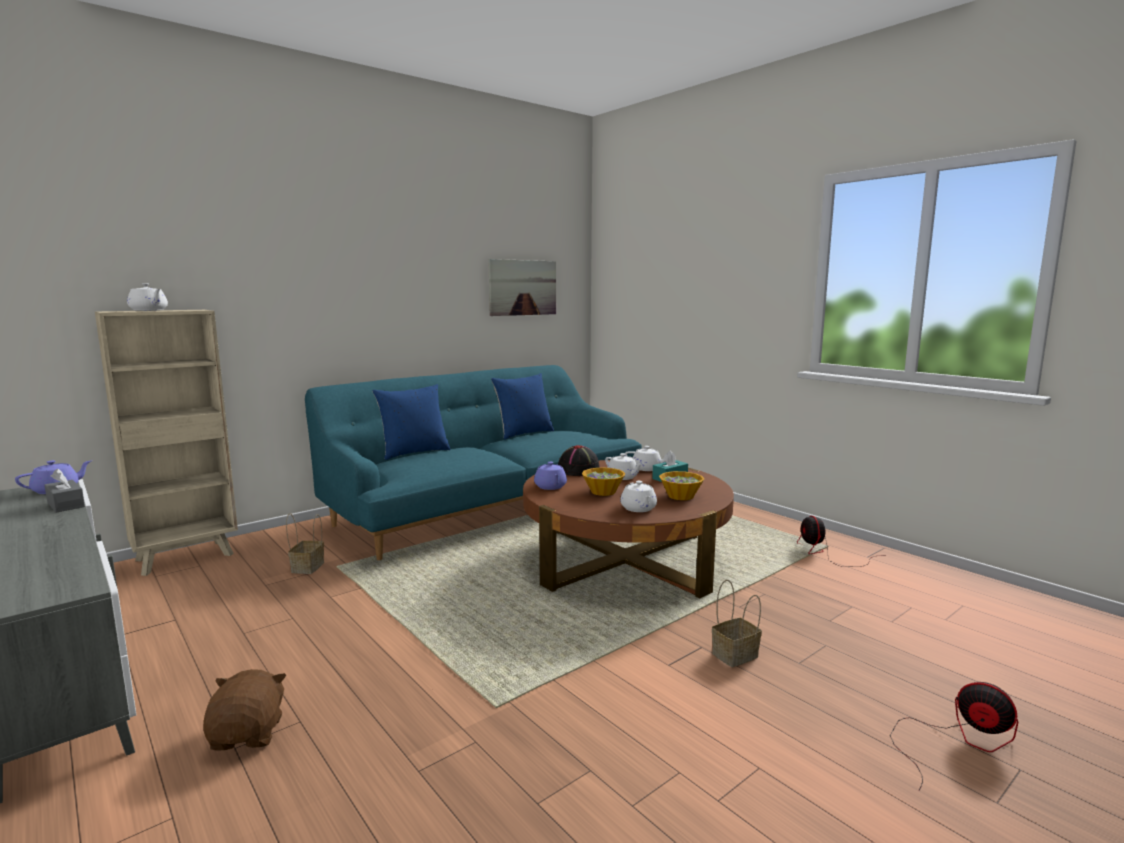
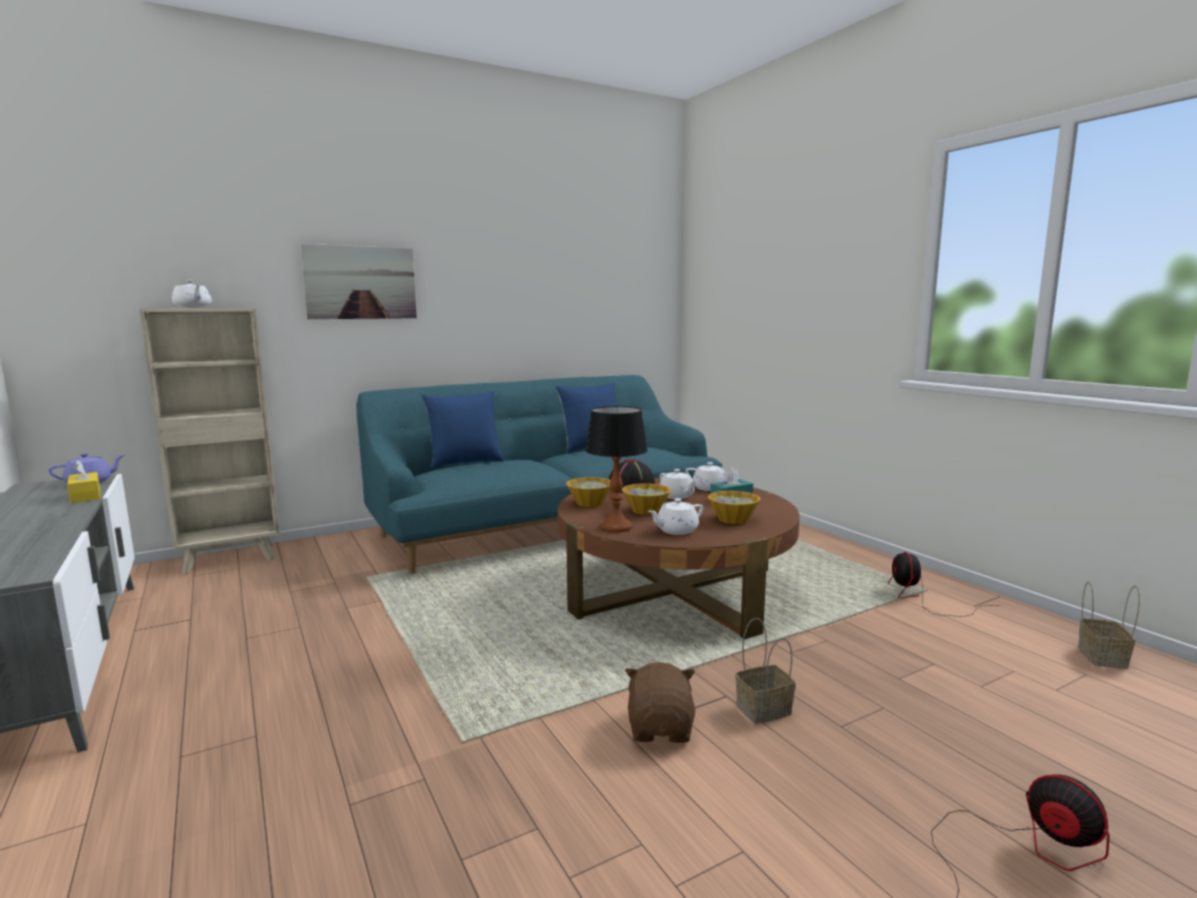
camera: 10 degrees right, 0 degrees up
grey tissue box [44,469,85,513] -> yellow tissue box [67,460,101,503]
brown plush toy [203,669,286,751] -> brown plush toy moved to [625,662,695,743]
basket [286,513,324,574] -> basket moved to [1078,582,1140,669]
picture [488,259,556,316] -> picture moved to [300,244,417,319]
purple teapot [534,462,567,490] -> bowl [566,477,611,507]
white teapot [620,481,657,512] -> white teapot turned 60 degrees clockwise [648,498,703,535]
none -> table lamp [585,406,647,532]

